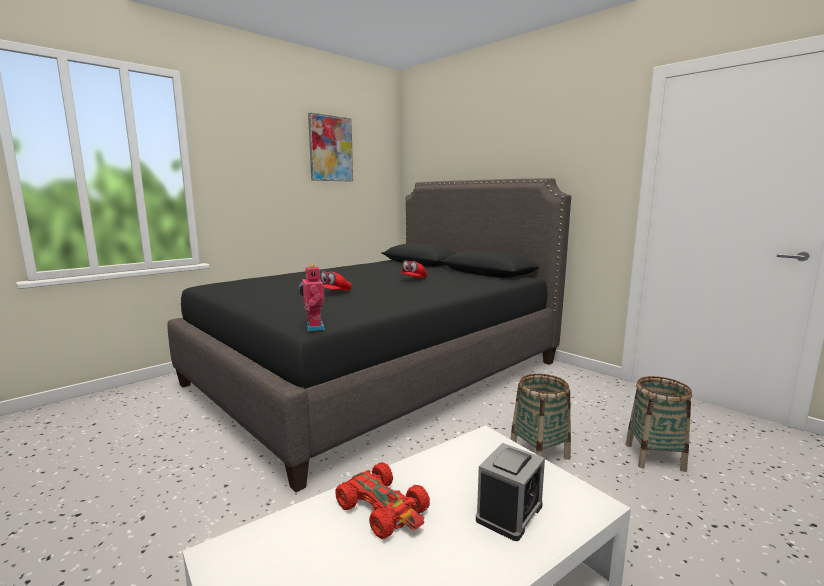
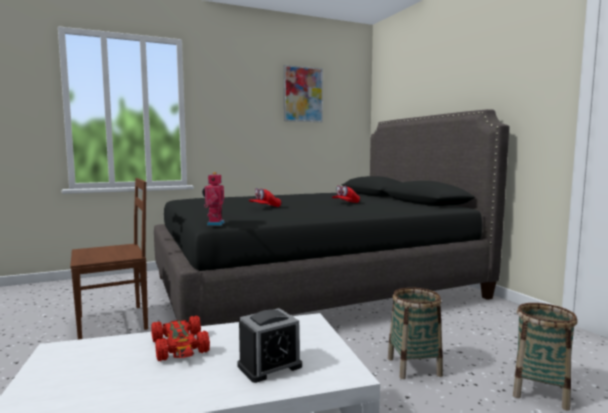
camera: 20 degrees right, 5 degrees down
none -> brown chair [70,178,148,340]

